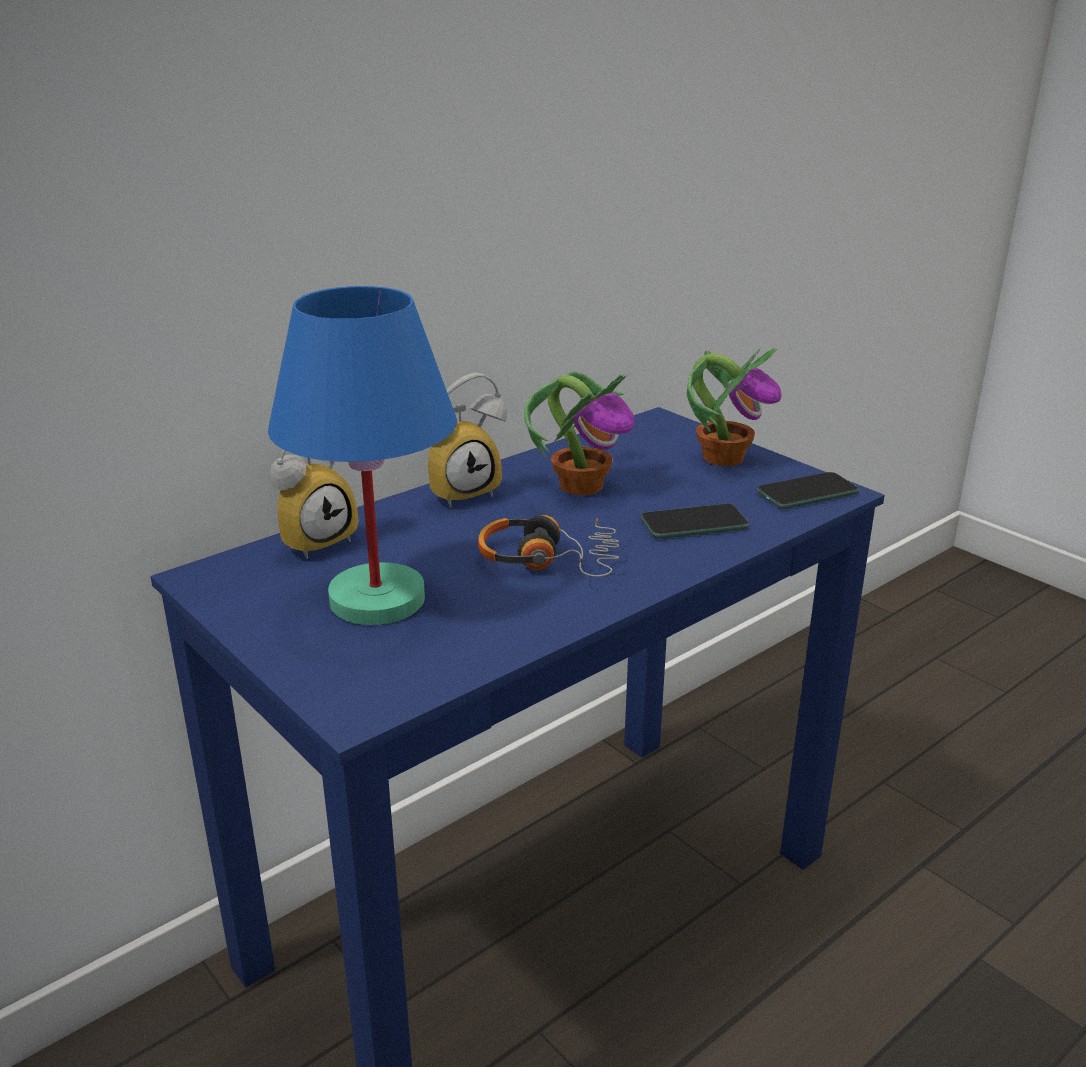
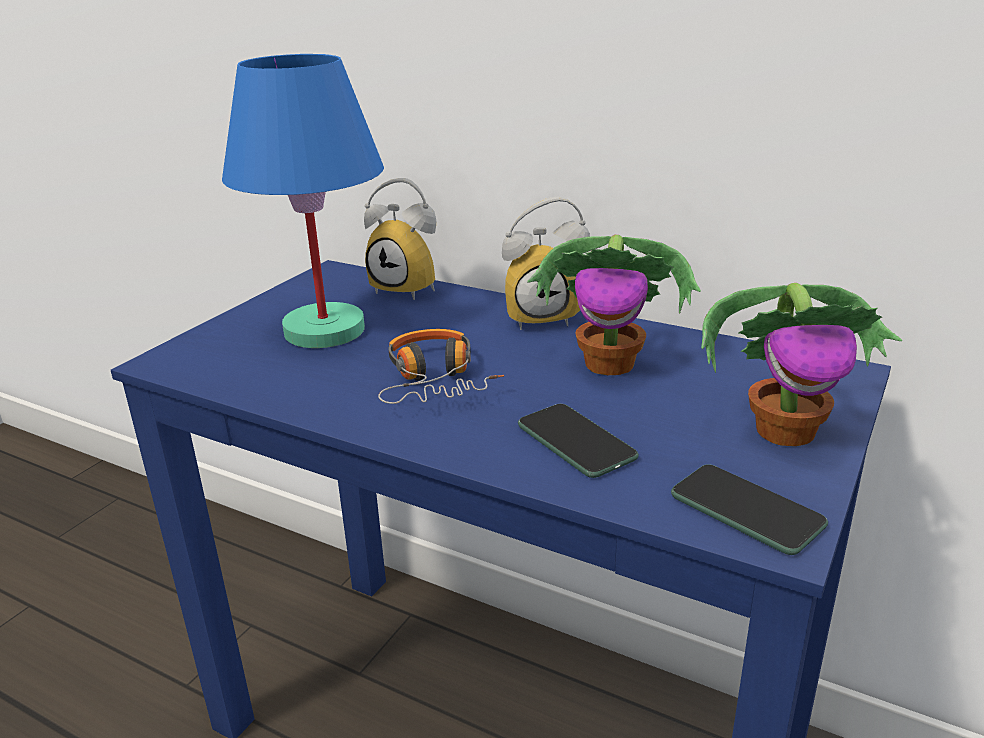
camera: 70 degrees right, 0 degrees up
alarm clock [428,373,507,508] -> alarm clock turned 45 degrees counterclockwise [502,196,590,330]

